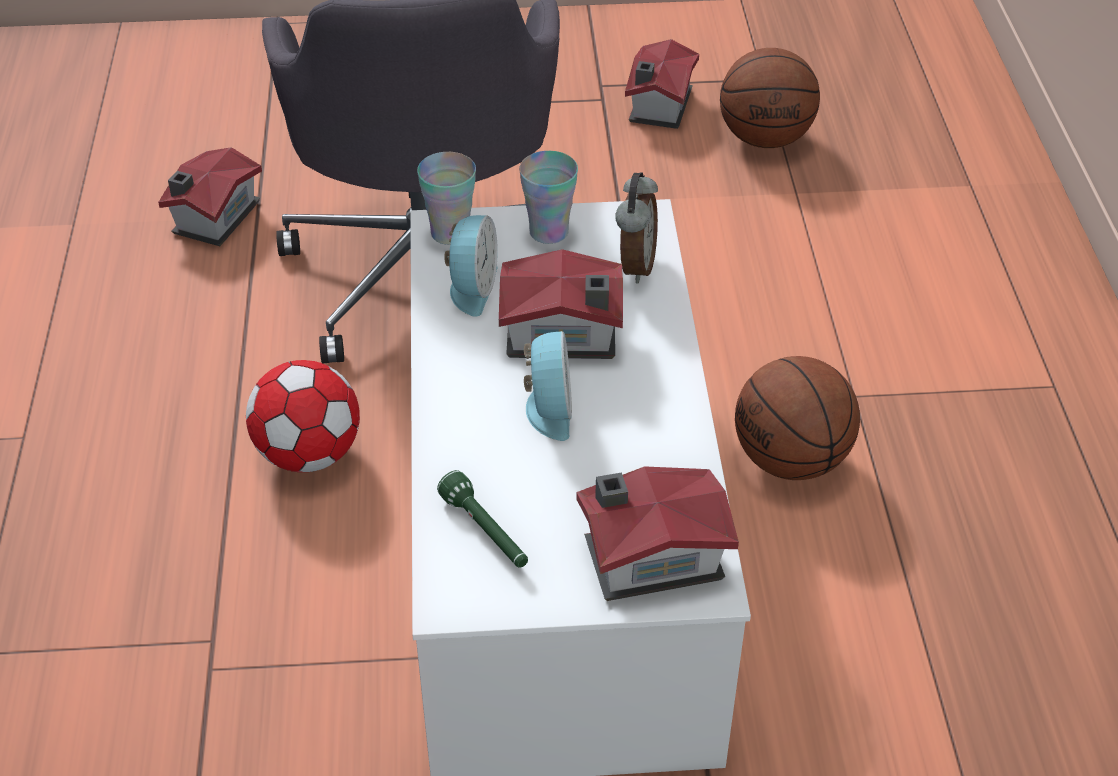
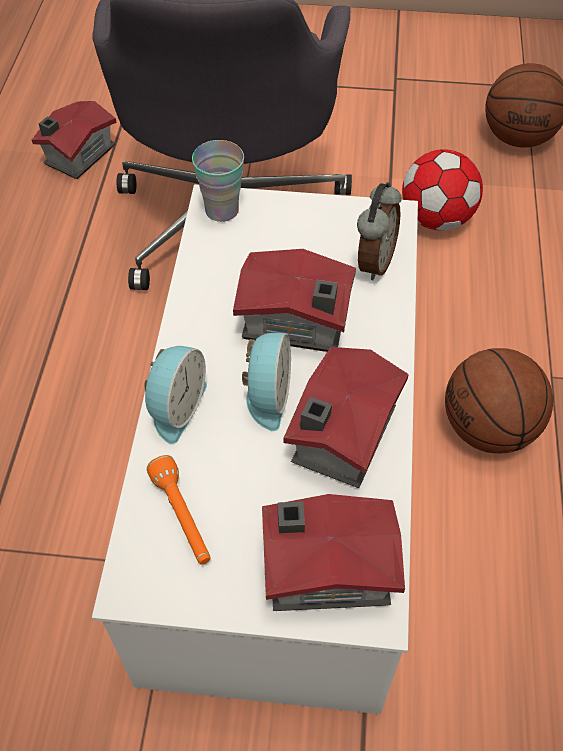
camera: 10 degrees right, 10 degrees up
football [246,360,360,472] -> football moved to [402,149,483,231]
green flashlight [437,470,528,568] -> orange flashlight [147,455,210,564]
alarm clock [444,215,498,317] -> alarm clock moved to [144,346,207,444]
cup [519,151,578,244] -> none
toy house [625,39,699,129] -> toy house moved to [284,347,409,488]

